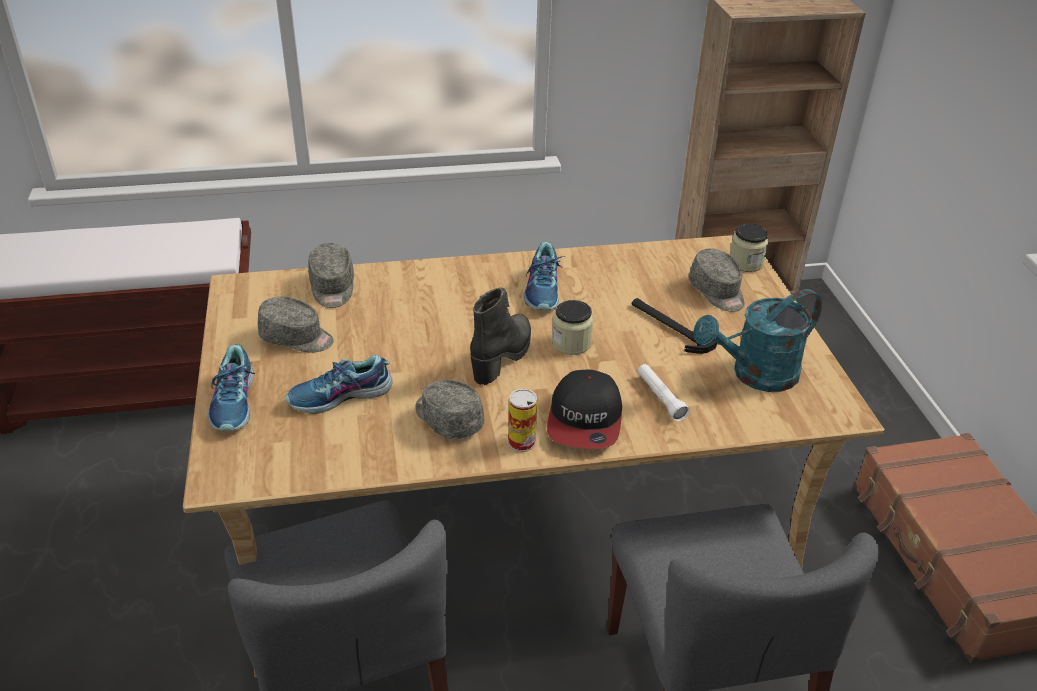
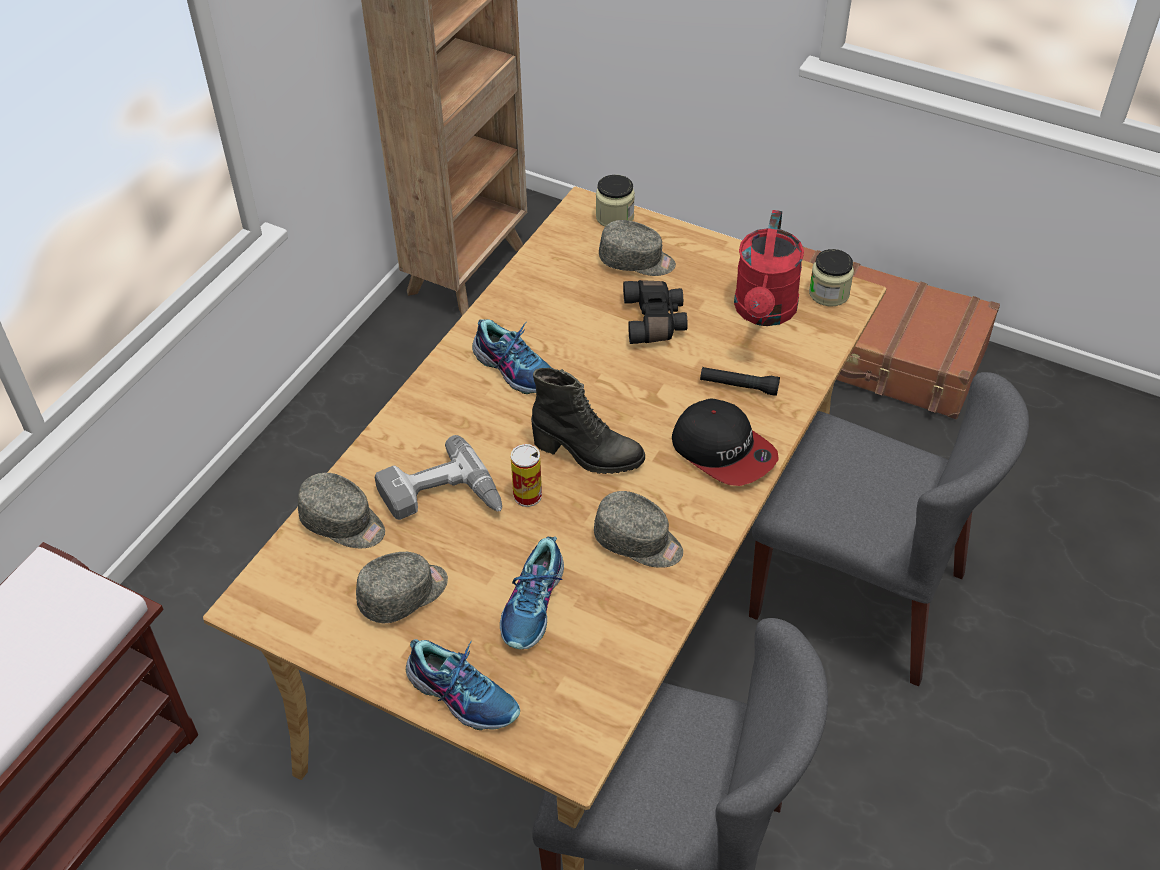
camera: 50 degrees left, 10 degrees up
grey cap [415,379,484,439] -> grey cap turned 150 degrees counterclockwise [594,491,683,568]
black boot [470,288,531,385] -> black boot turned 135 degrees clockwise [531,368,645,474]
can [508,389,538,452] -> can moved to [511,444,542,507]
jar [552,300,593,355] -> jar moved to [809,249,854,306]
hammer [632,298,717,354] -> black binoculars [623,280,688,344]
white flashlight [638,364,690,421] -> black flashlight [700,367,780,396]
turquoise watering can [693,289,822,392] -> red watering can [734,210,804,326]
none -> power drill [375,435,502,520]

